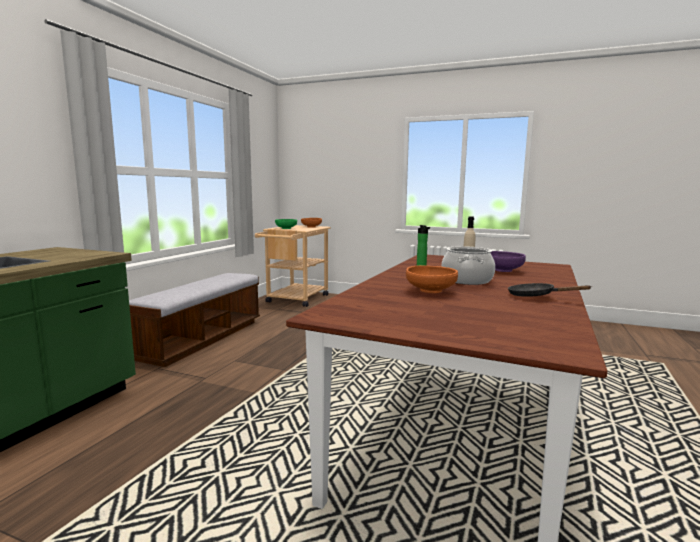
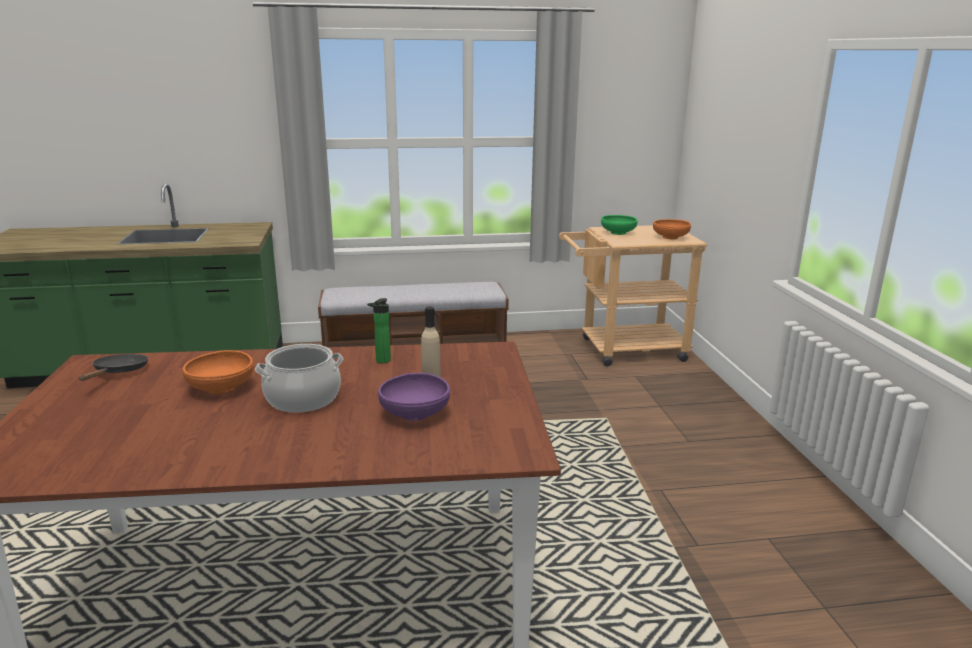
camera: 60 degrees right, 10 degrees up
black frying pan [508,283,592,297] -> black frying pan moved to [79,354,148,381]

